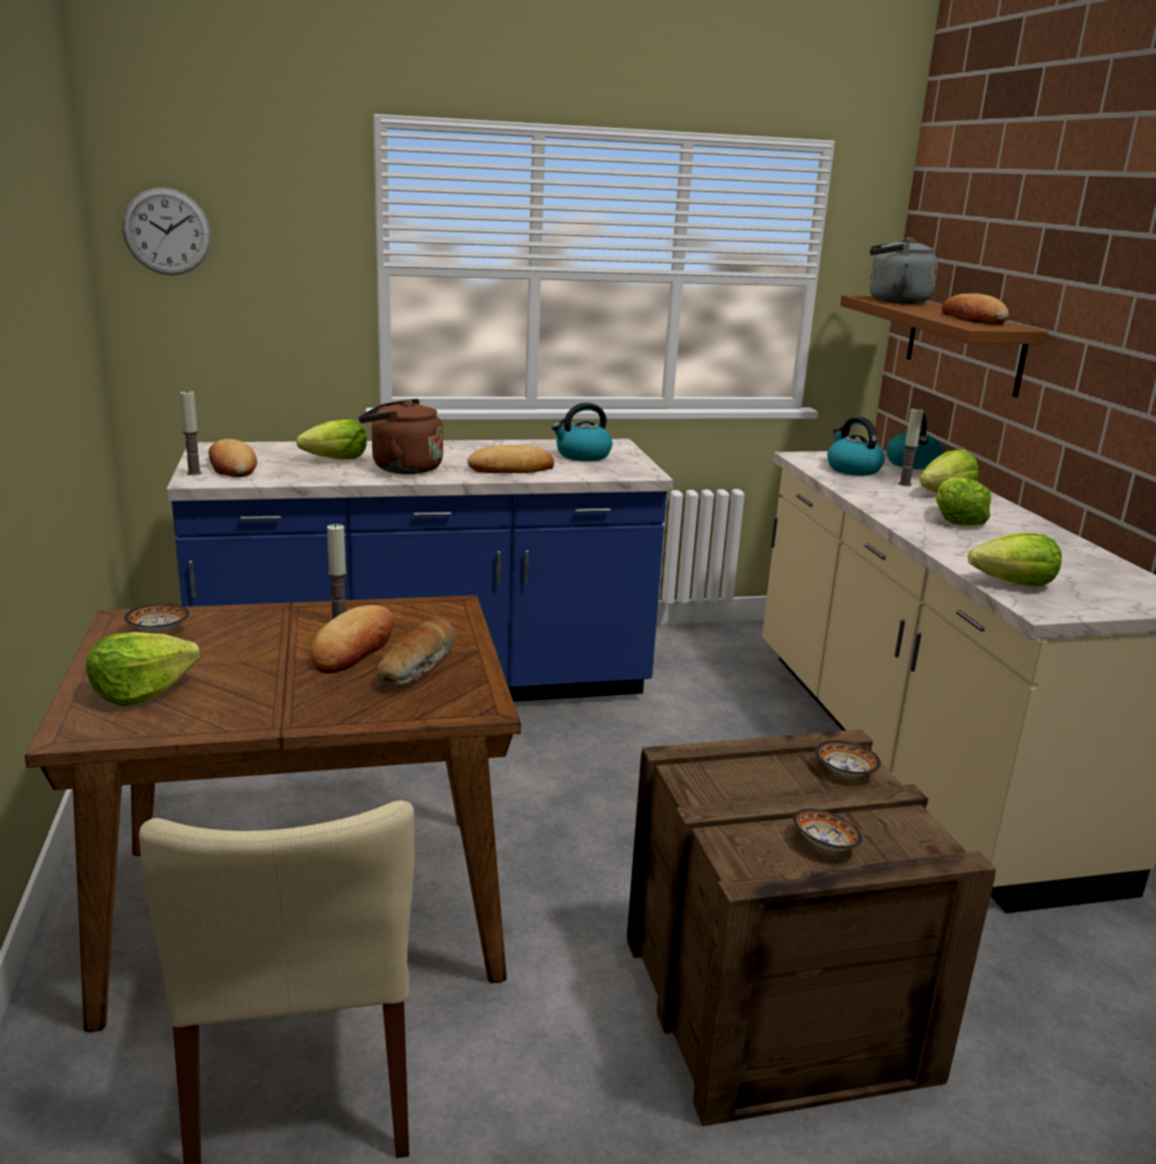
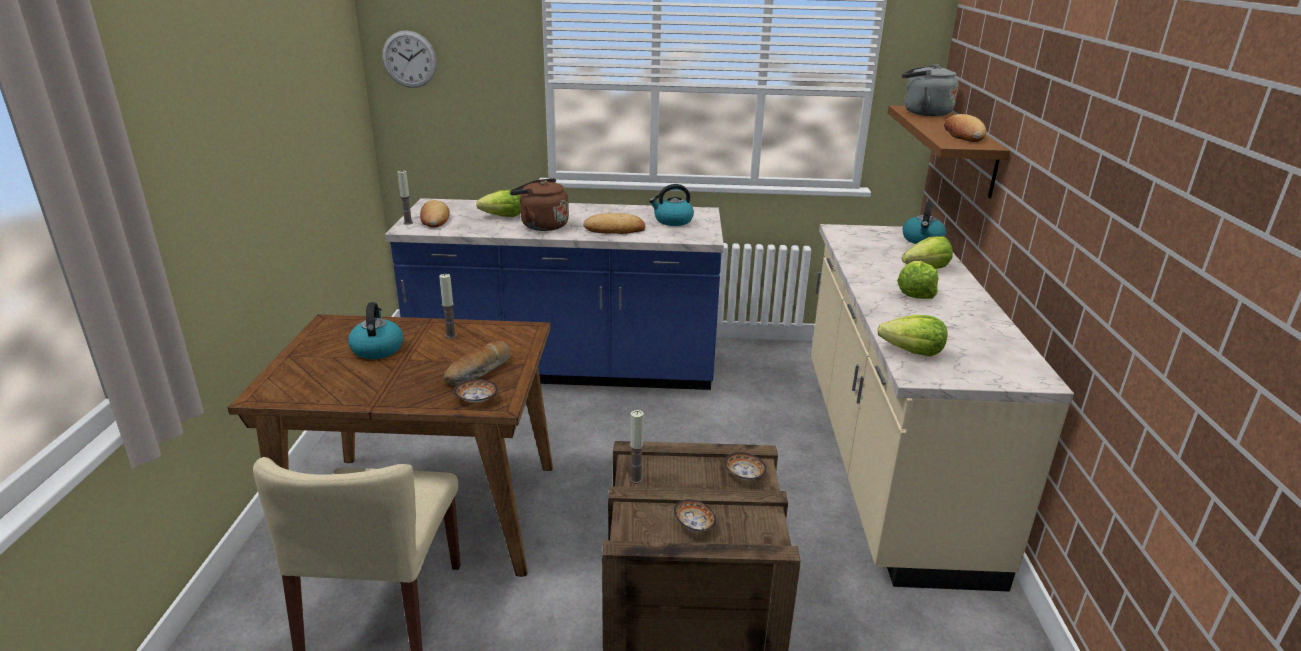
camera: 15 degrees right, 5 degrees up
lettuce [86,632,200,706] -> none
bowl [124,603,189,632] -> bowl moved to [454,379,498,403]
bread [311,605,394,673] -> none
kettle [827,417,885,476] -> kettle moved to [348,302,403,359]
candle [898,408,924,486] -> candle moved to [629,410,644,484]

